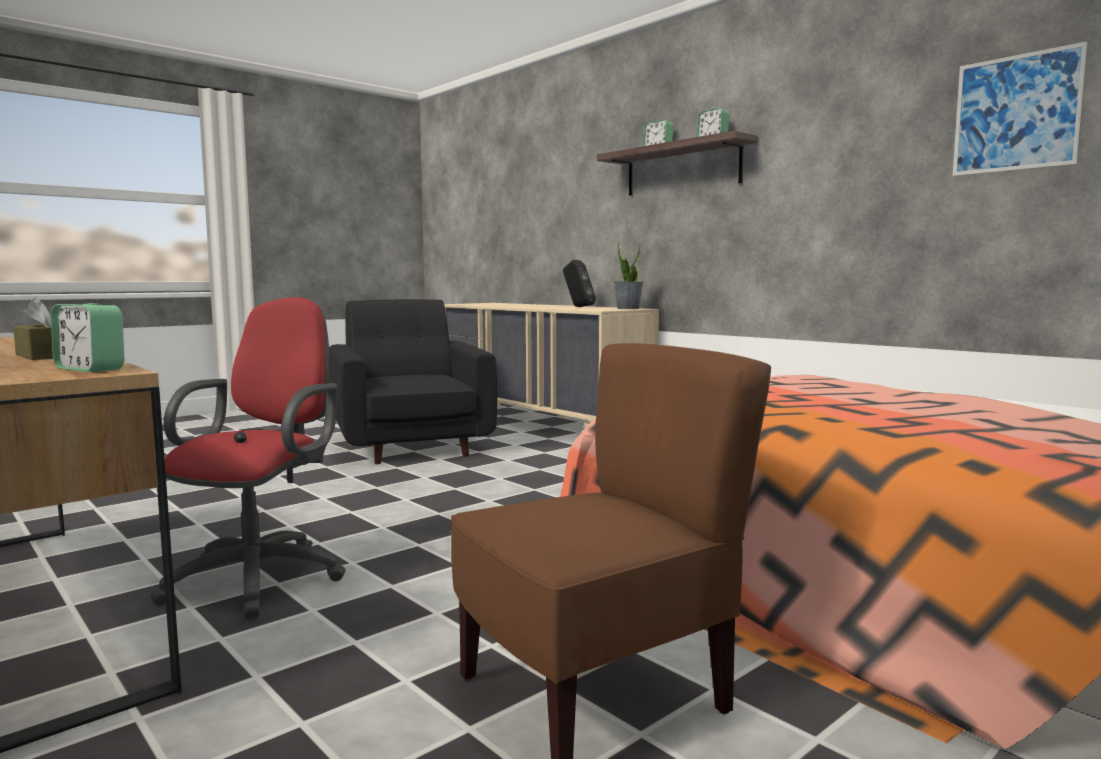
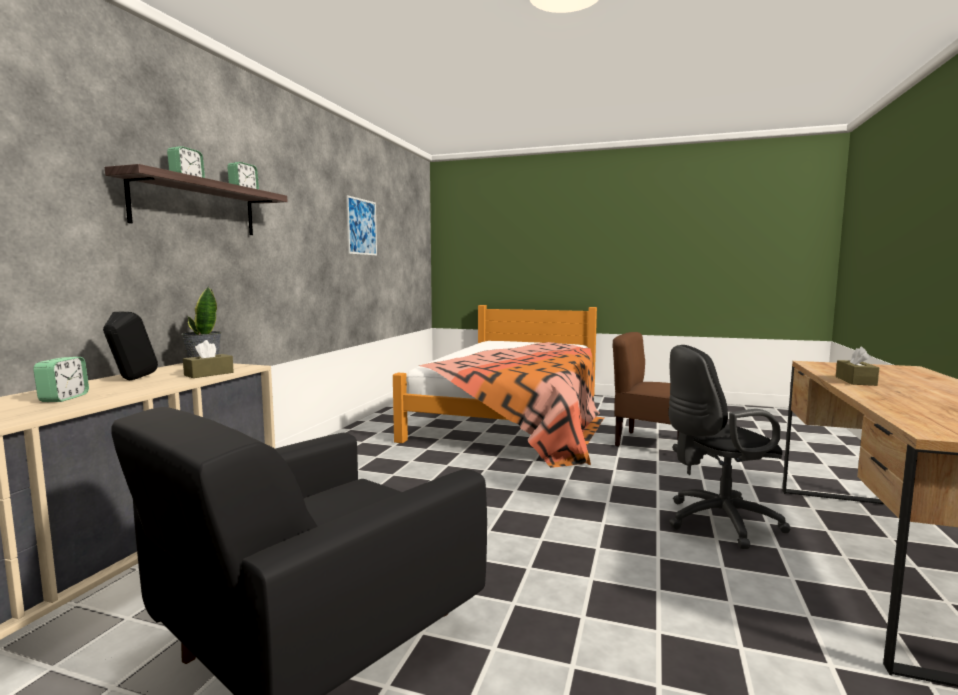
camera: 120 degrees left, 0 degrees up
alarm clock [51,303,124,372] -> alarm clock moved to [33,357,89,402]
red office chair [150,297,346,619] -> black office chair [669,345,791,549]
none -> brown tissue box [183,340,234,378]

